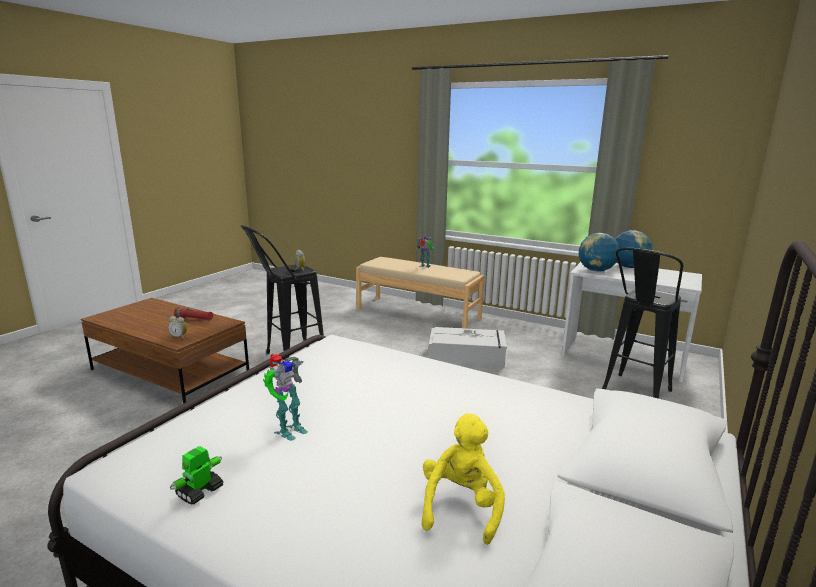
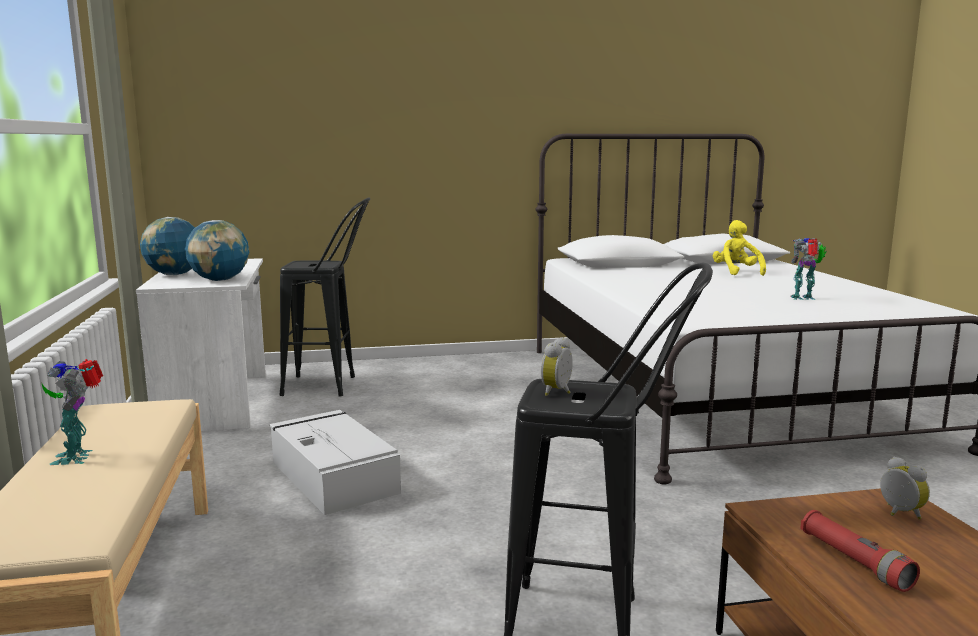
camera: 130 degrees left, 5 degrees down
toy robot [170,446,223,504] -> none
yellow plush toy [422,413,505,545] -> yellow plush toy turned 105 degrees clockwise [713,220,766,276]

